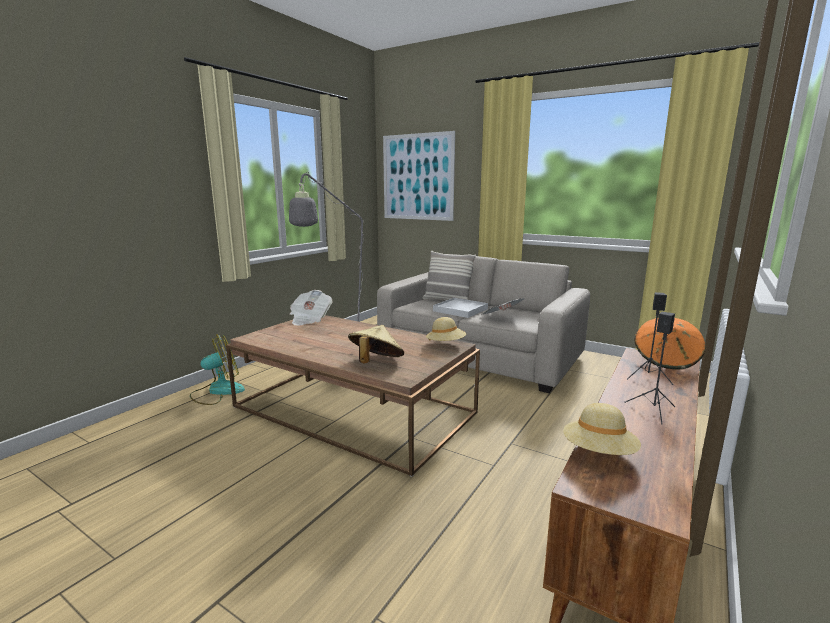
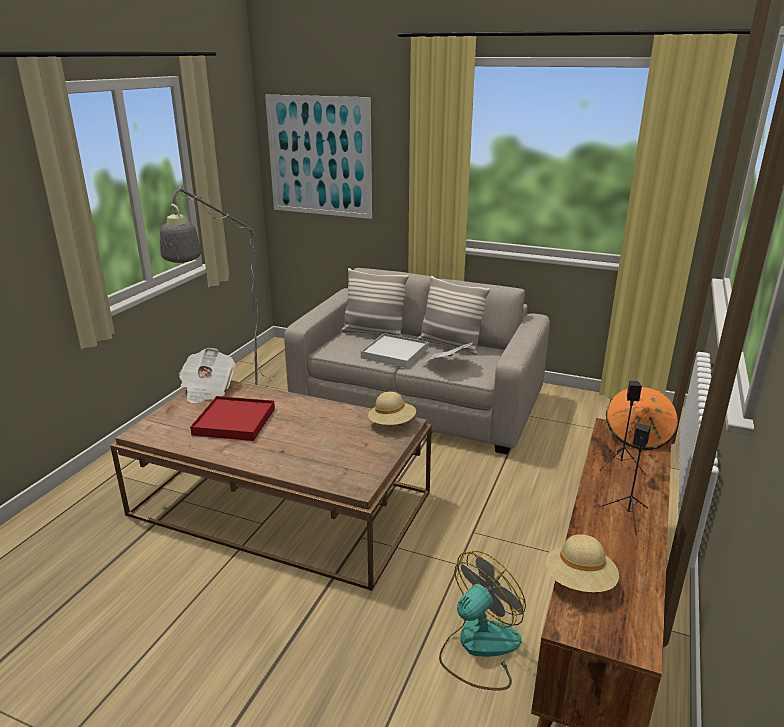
camera: 10 degrees left, 10 degrees up
fan [190,334,245,405] -> fan moved to [439,551,526,690]
beige hat [348,325,404,363] -> none
none -> red tray [190,396,275,441]
none -> pillow [417,276,490,355]

